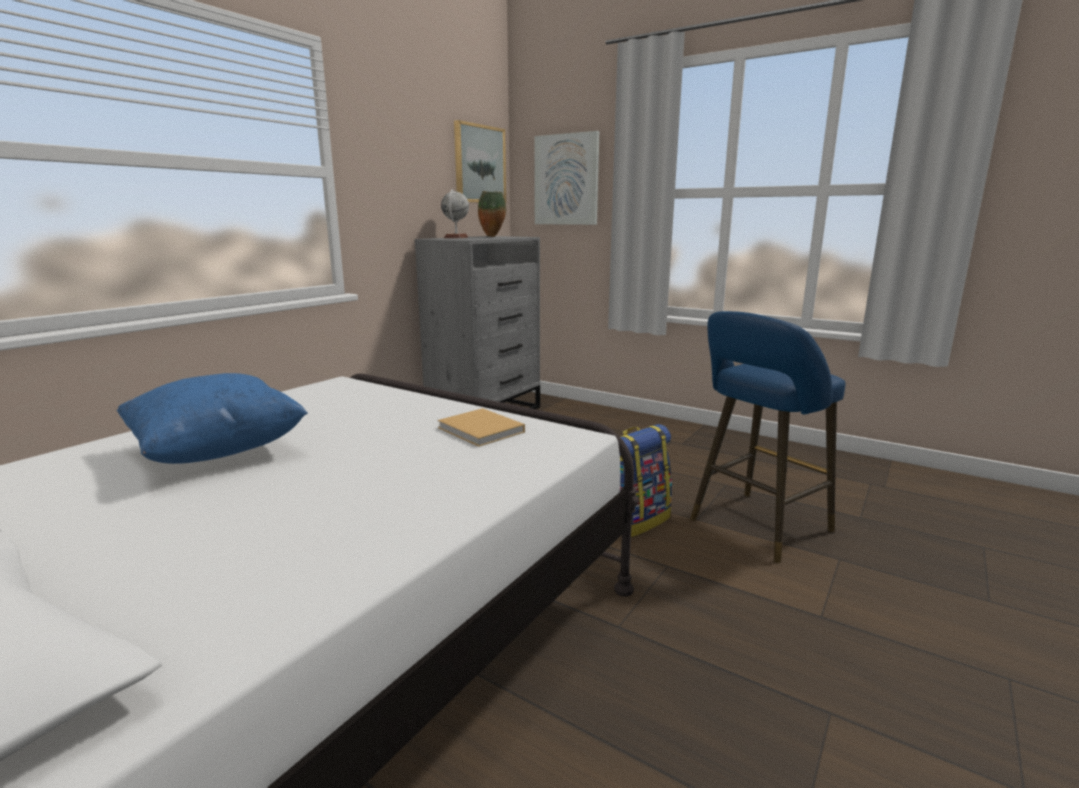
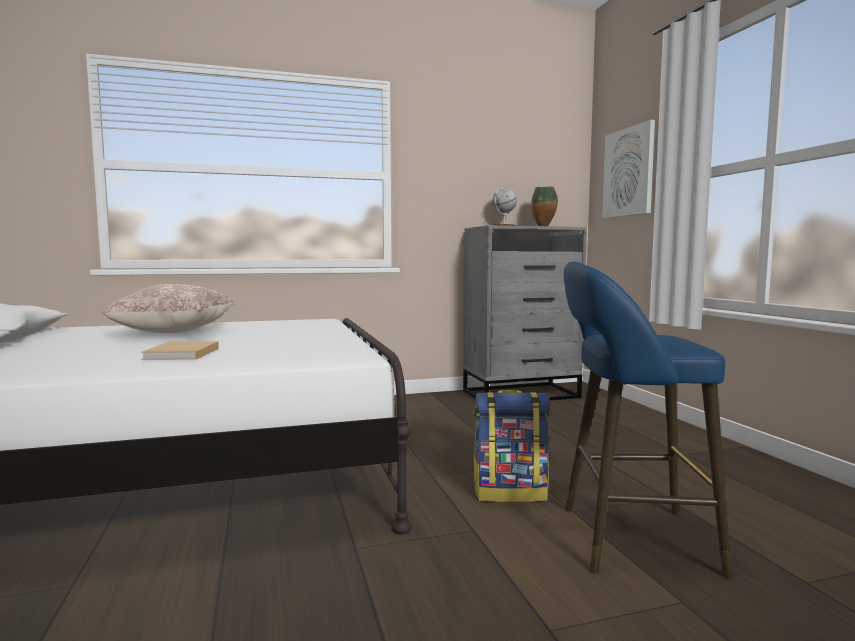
camera: 40 degrees right, 10 degrees down
blue pillow [117,373,308,464] -> beige pillow [103,284,235,333]
beige book [438,408,525,447] -> beige book moved to [141,341,219,360]
picture [454,120,506,203] -> none

